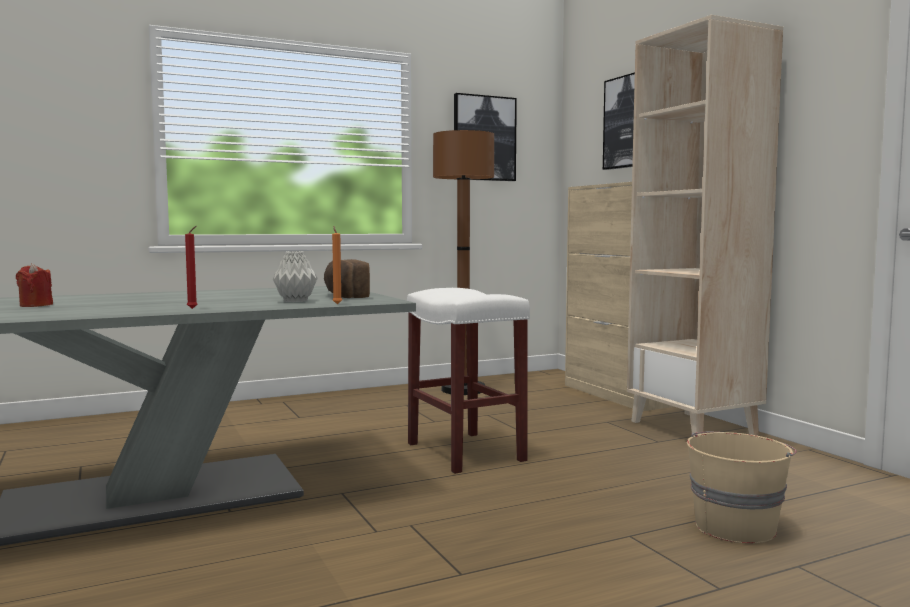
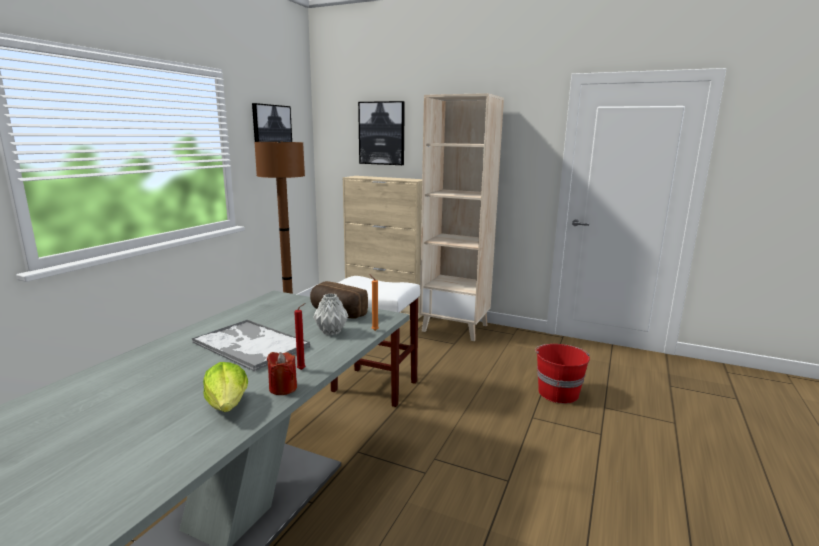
camera: 40 degrees left, 10 degrees up
red candle [16,263,53,307] -> red candle moved to [267,352,297,395]
beige bucket [687,432,797,544] -> red bucket [535,344,590,404]
none -> tray [192,319,310,372]
none -> lettuce [203,362,248,412]

